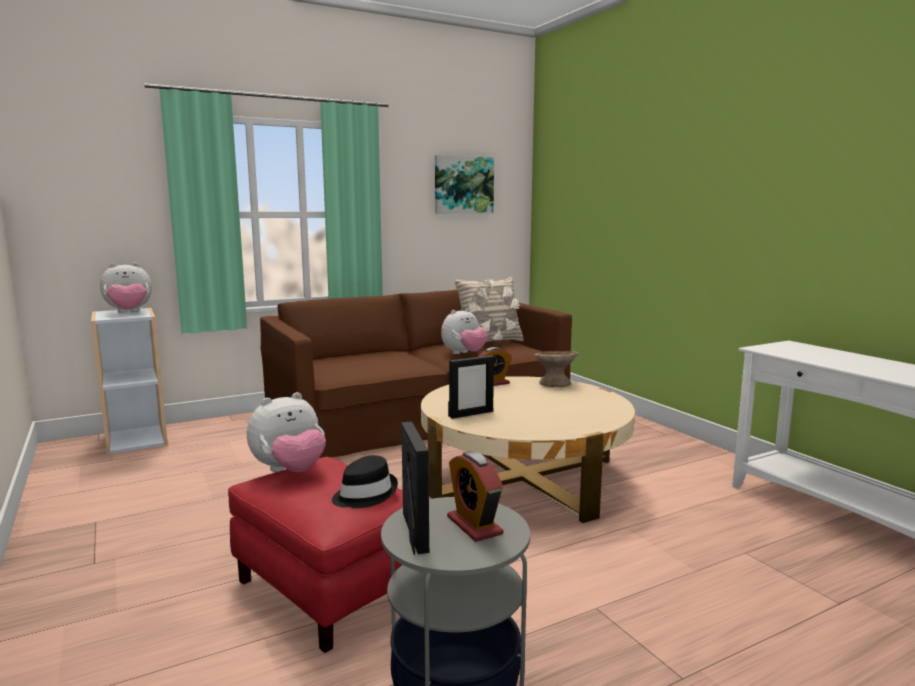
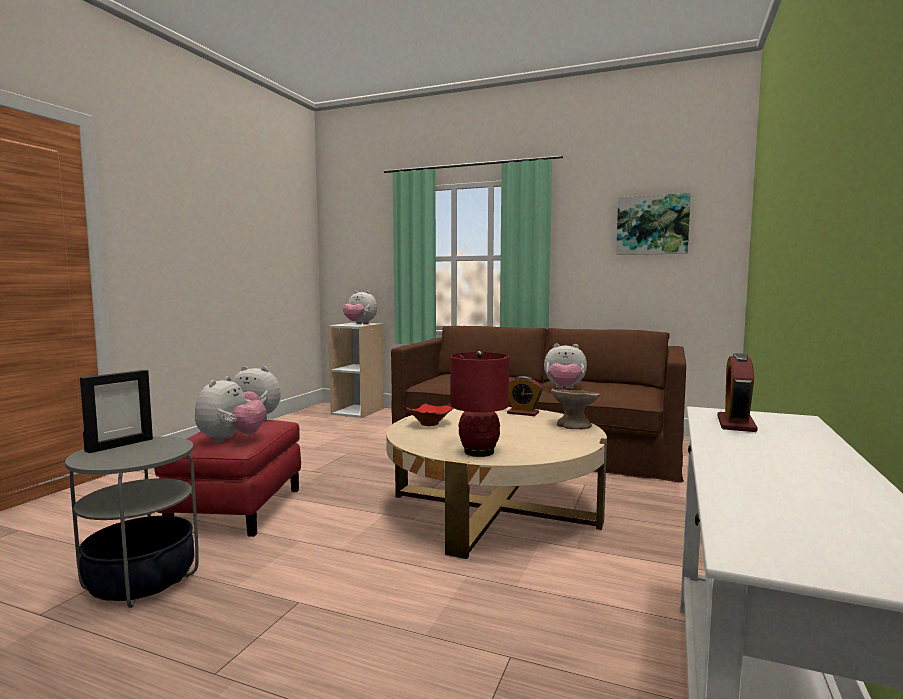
camera: 50 degrees right, 5 degrees down
black hat [332,455,398,508] -> plush toy [195,376,266,443]
alarm clock [447,451,503,542] -> alarm clock moved to [717,353,758,432]
picture frame [448,355,494,419] -> red bowl [406,403,453,426]
beige pillow [455,277,524,342] -> none
none -> red table lamp [450,351,509,457]

